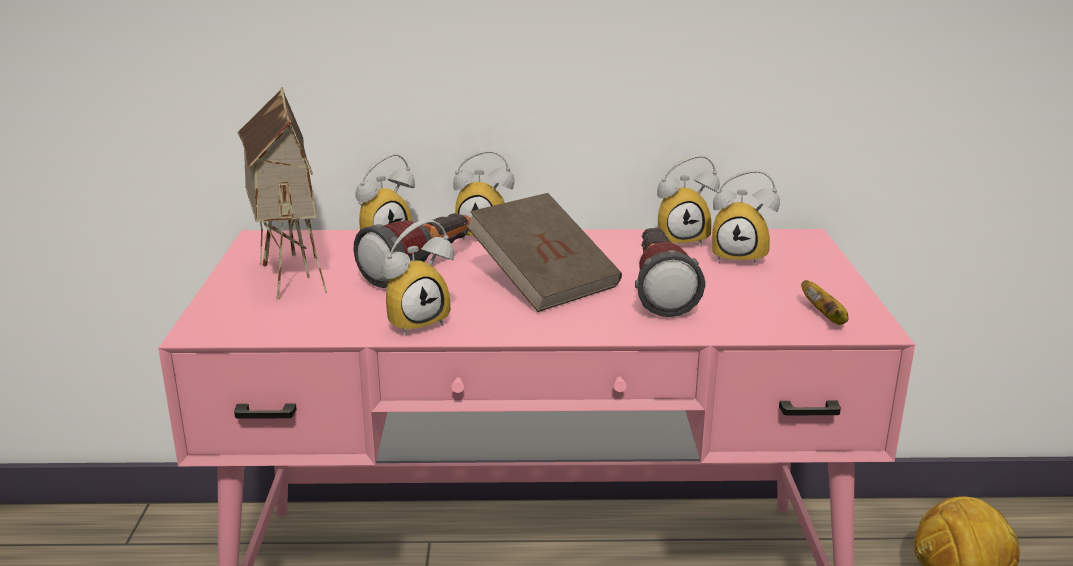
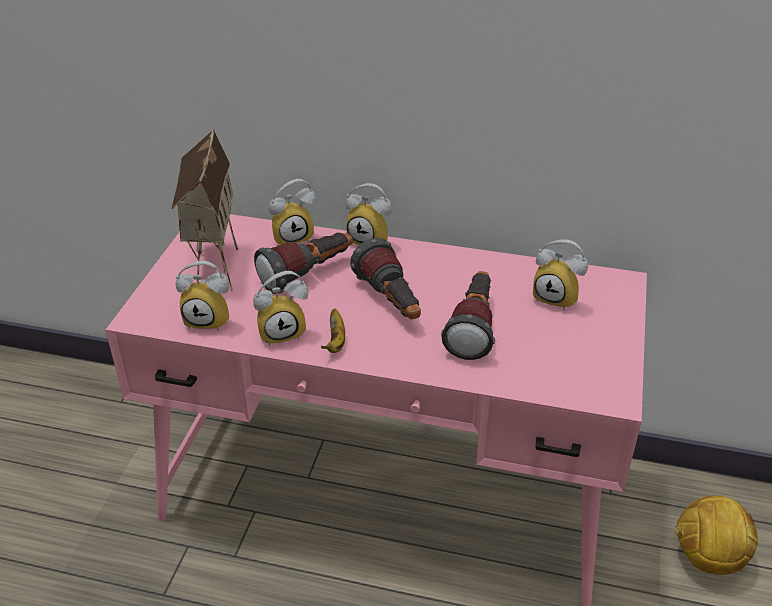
camera: 15 degrees right, 15 degrees up
brown book [466,193,622,312] -> flashlight [350,238,421,319]
alarm clock [657,154,720,246] -> alarm clock moved to [176,261,229,331]
banana [801,280,848,325] -> banana moved to [321,309,345,353]

